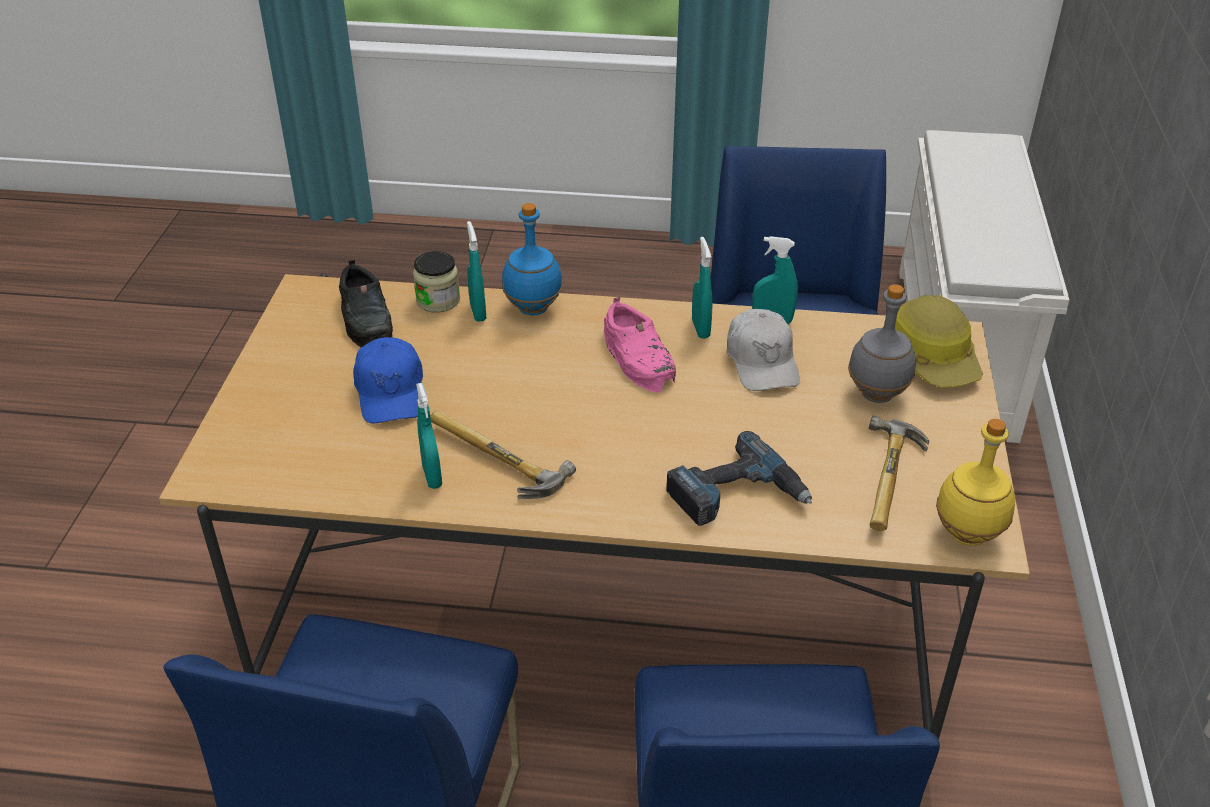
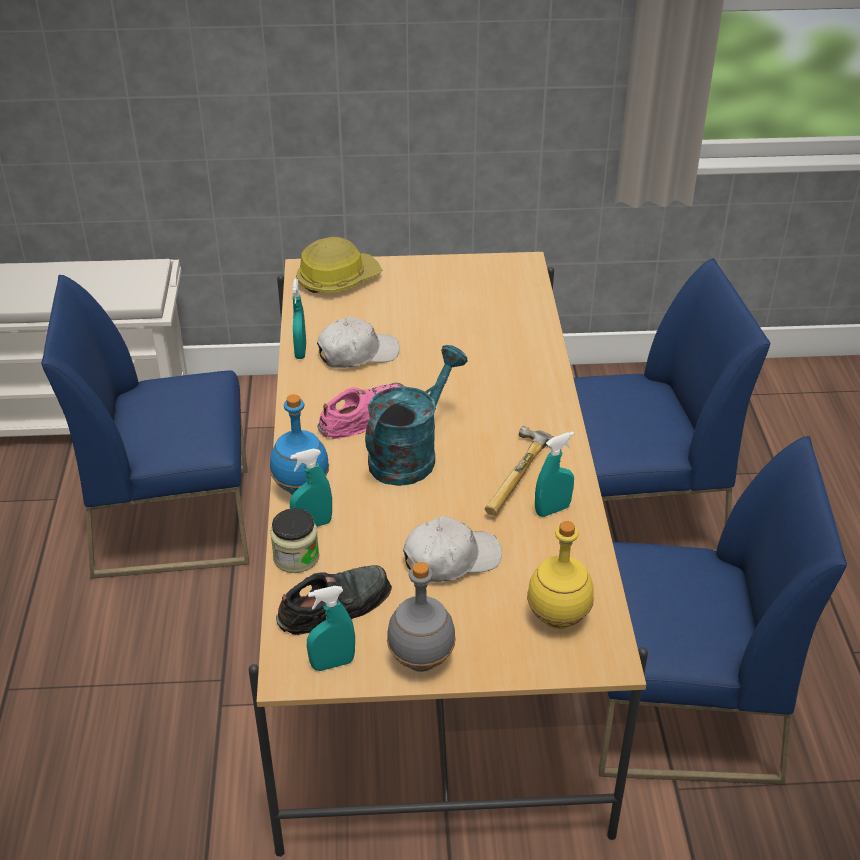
camera: 100 degrees left, 0 degrees up
blue cap [353,337,423,424] -> white cap [403,516,502,582]
power drill [667,431,812,526] -> none
turquoise spray bottle [692,237,712,339] -> turquoise spray bottle moved to [307,586,355,671]
grey bottle [848,284,916,403] -> grey bottle moved to [387,562,456,672]
hammer [869,416,929,531] -> none
yellow bottle [936,419,1015,546] -> yellow bottle moved to [527,521,594,629]
none -> turquoise watering can [365,345,467,486]

